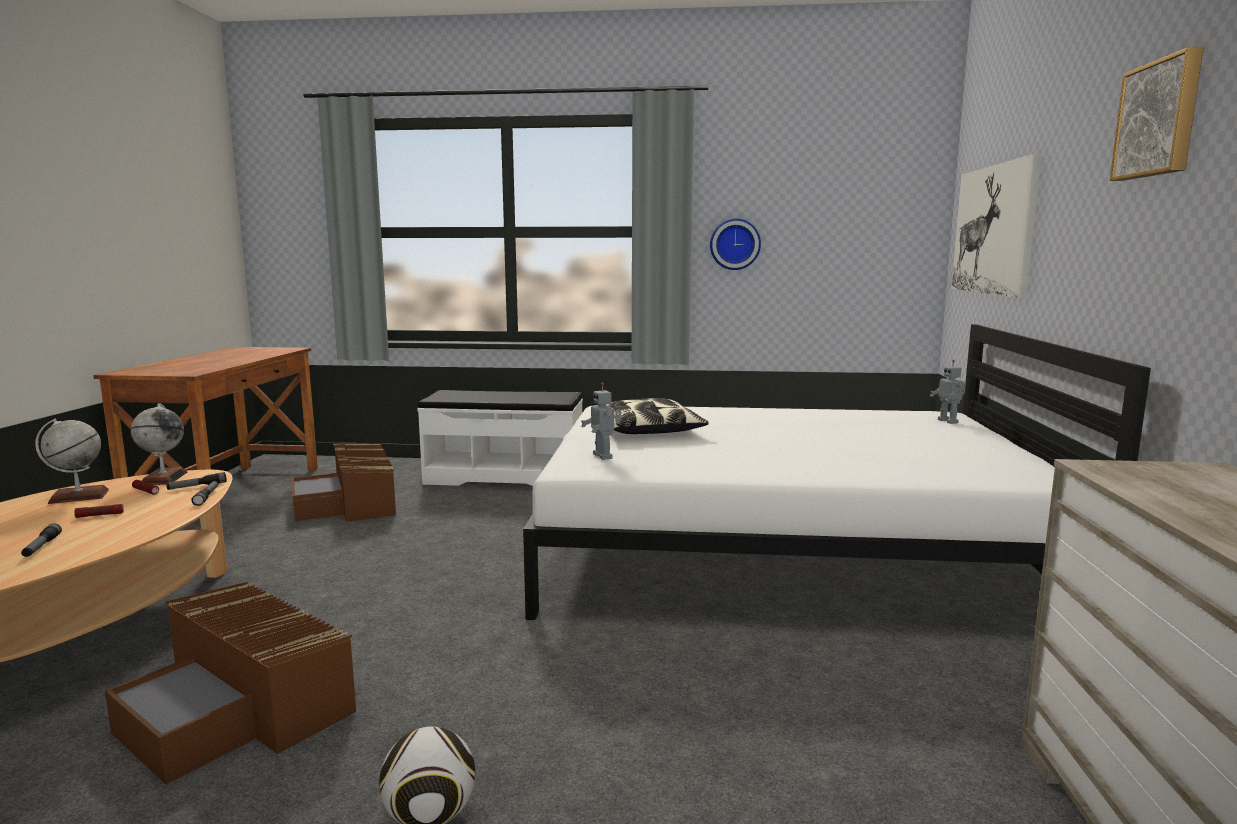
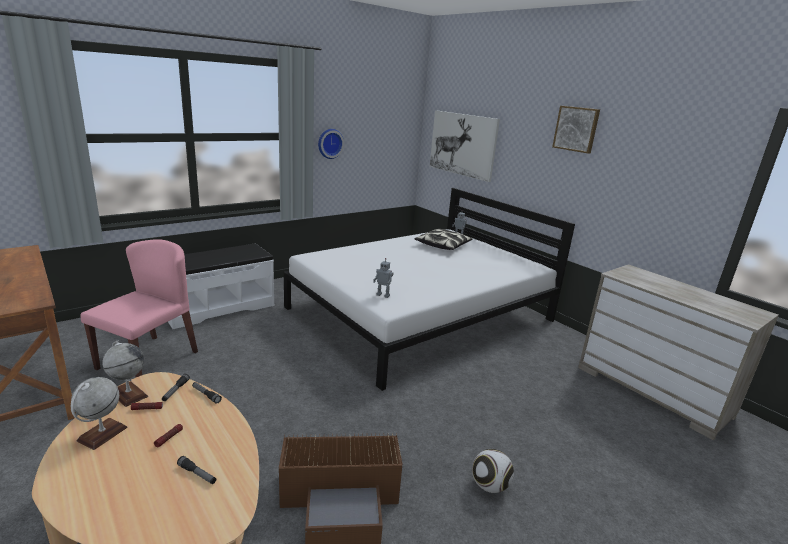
camera: 45 degrees left, 10 degrees up
brown storage box [292,443,396,522] -> pink chair [80,239,198,377]
pillow [606,398,709,434] -> pillow moved to [414,229,473,250]

